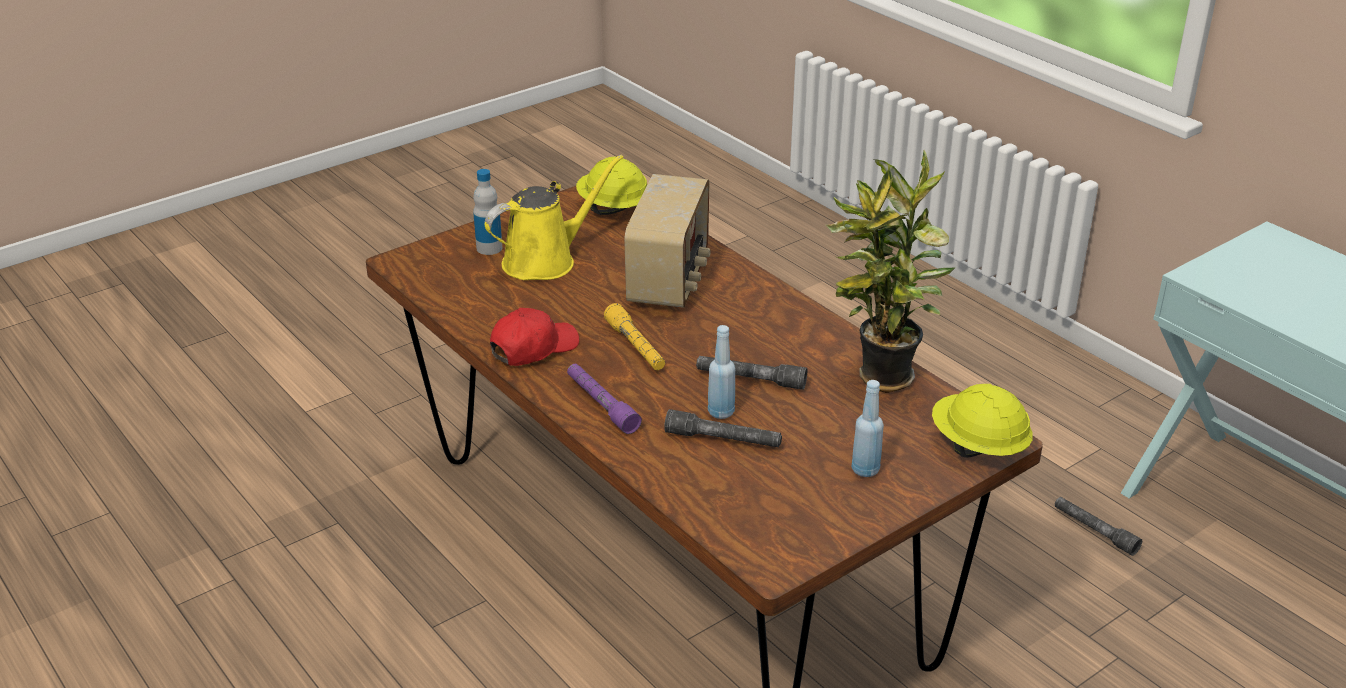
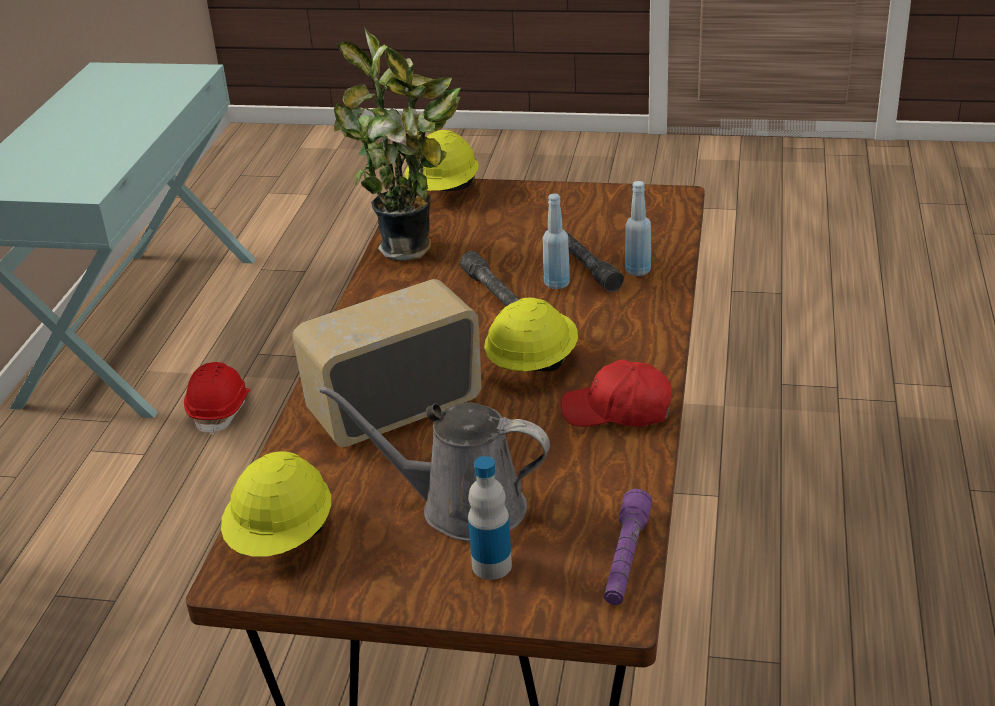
camera: 130 degrees left, 0 degrees up
yellow watering can [484,155,623,280] -> grey watering can [320,386,550,542]
purple flashlight [567,364,642,434] -> purple flashlight moved to [604,489,652,605]
yellow flashlight [604,303,665,370] -> yellow hard hat [484,298,578,371]
blue bottle [852,380,884,477] -> blue bottle moved to [625,181,651,276]
grey flashlight [1055,497,1142,556] -> red hard hat [184,362,250,435]

